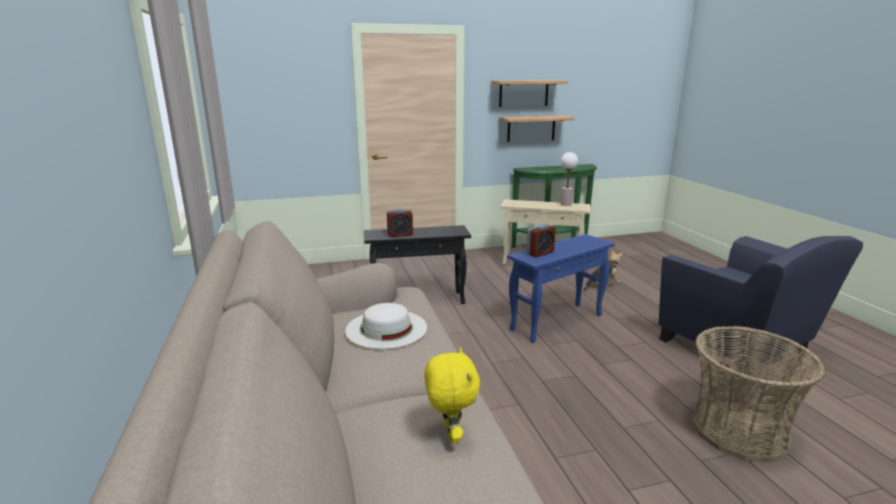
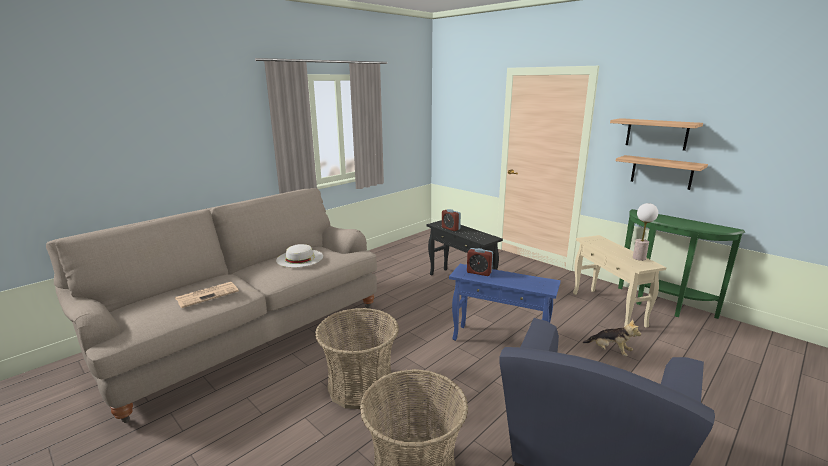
camera: 60 degrees right, 0 degrees up
yellow plush toy [424,348,480,443] -> newspaper [175,282,239,308]
none -> basket [315,308,399,409]

